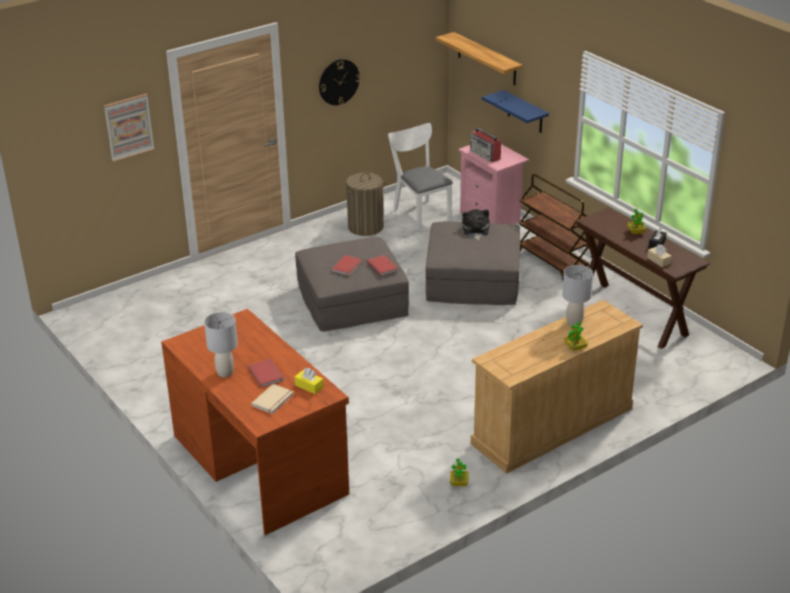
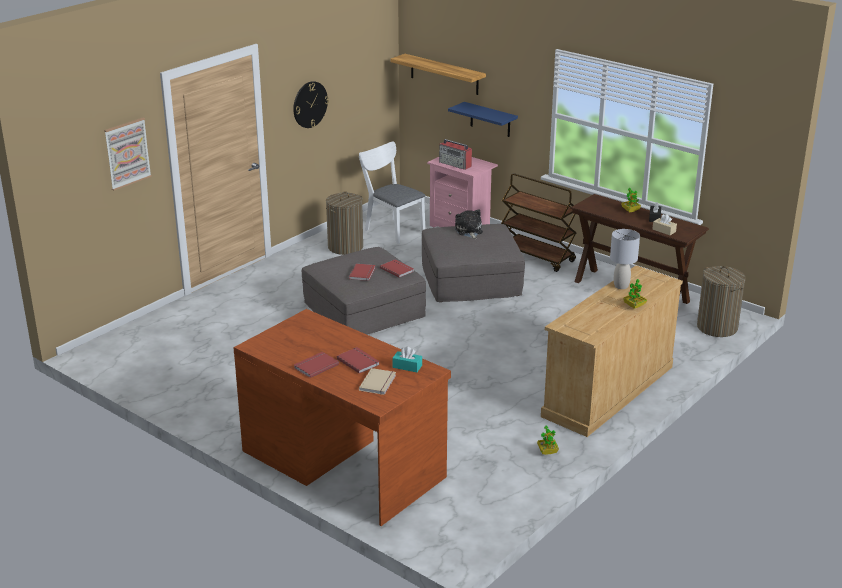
camera: 15 degrees left, 5 degrees down
grey table lamp [204,312,238,377] -> red book [294,352,339,378]
yellow tissue box [295,368,324,394] -> turquoise tissue box [392,347,422,372]
none -> laundry basket [697,266,746,337]

